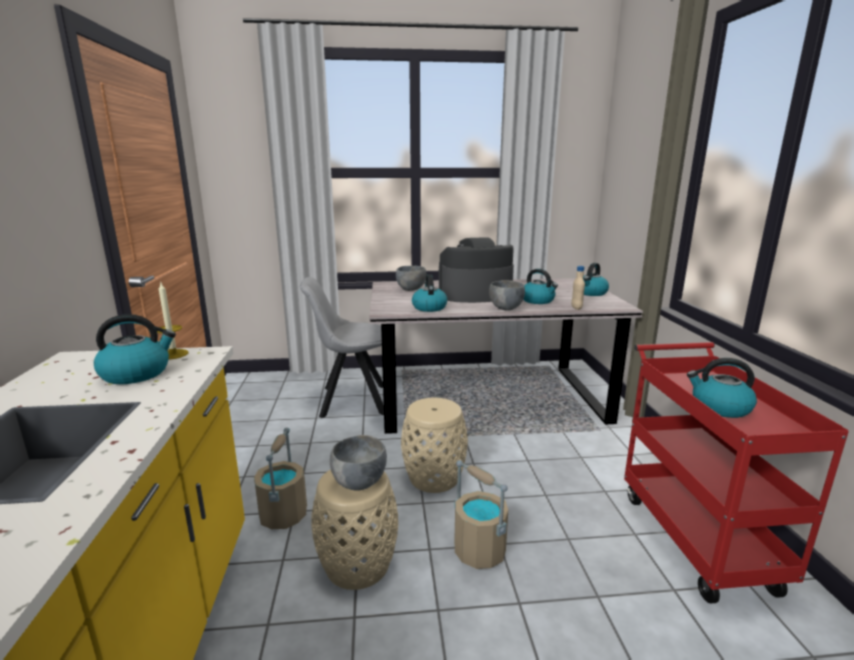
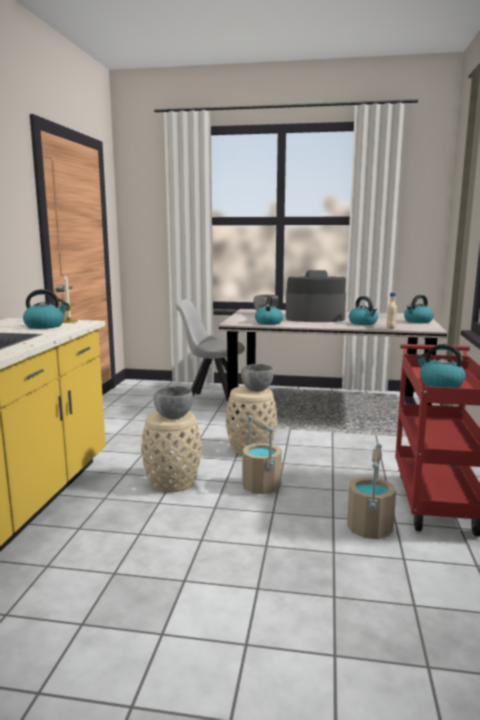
camera: 15 degrees right, 5 degrees down
beige bucket [254,428,307,529] -> beige bucket moved to [347,444,396,539]
grey bowl [489,280,525,311] -> grey bowl moved to [241,364,274,392]

